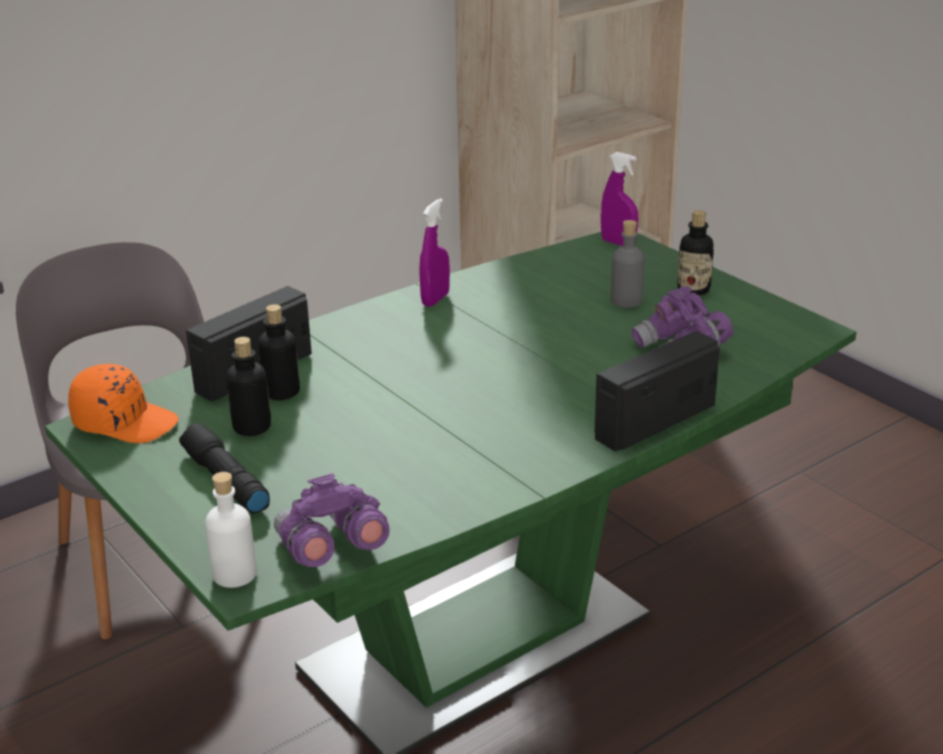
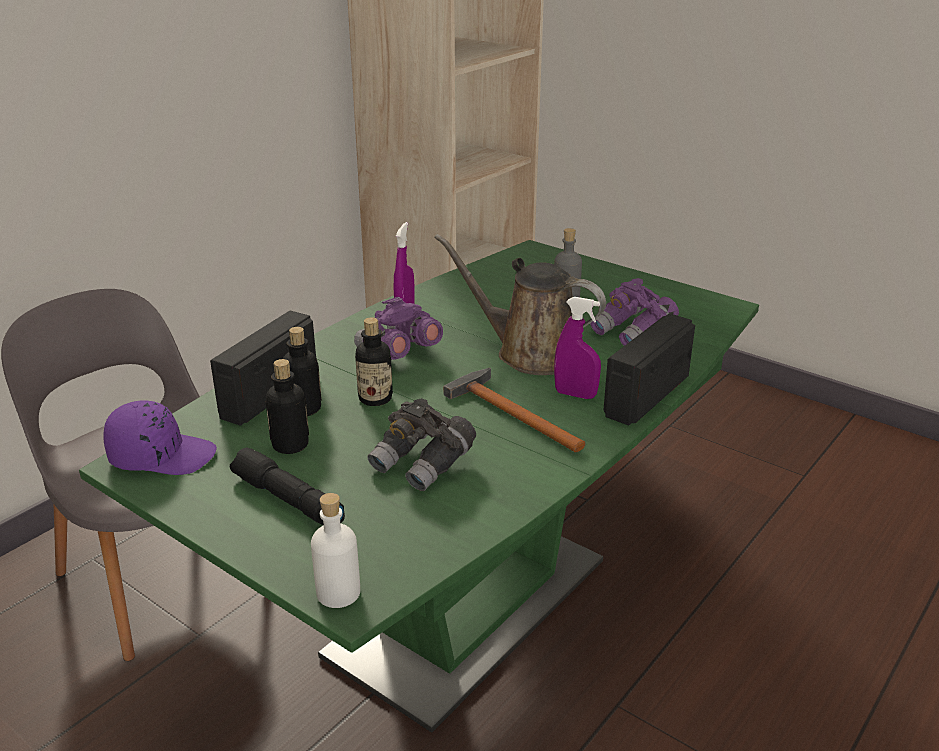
camera: 15 degrees left, 0 degrees up
orange cap [68,364,179,443] -> purple cap [103,401,217,475]
purple binoculars [274,473,390,567] -> purple binoculars moved to [354,297,443,360]
purple spray bottle [601,152,638,246] -> purple spray bottle moved to [554,297,601,399]
bottle [677,210,714,295] -> bottle moved to [355,317,393,406]
none -> grey binoculars [367,398,476,491]
none -> brown watering can [434,234,606,375]
none -> hammer [443,368,586,452]

